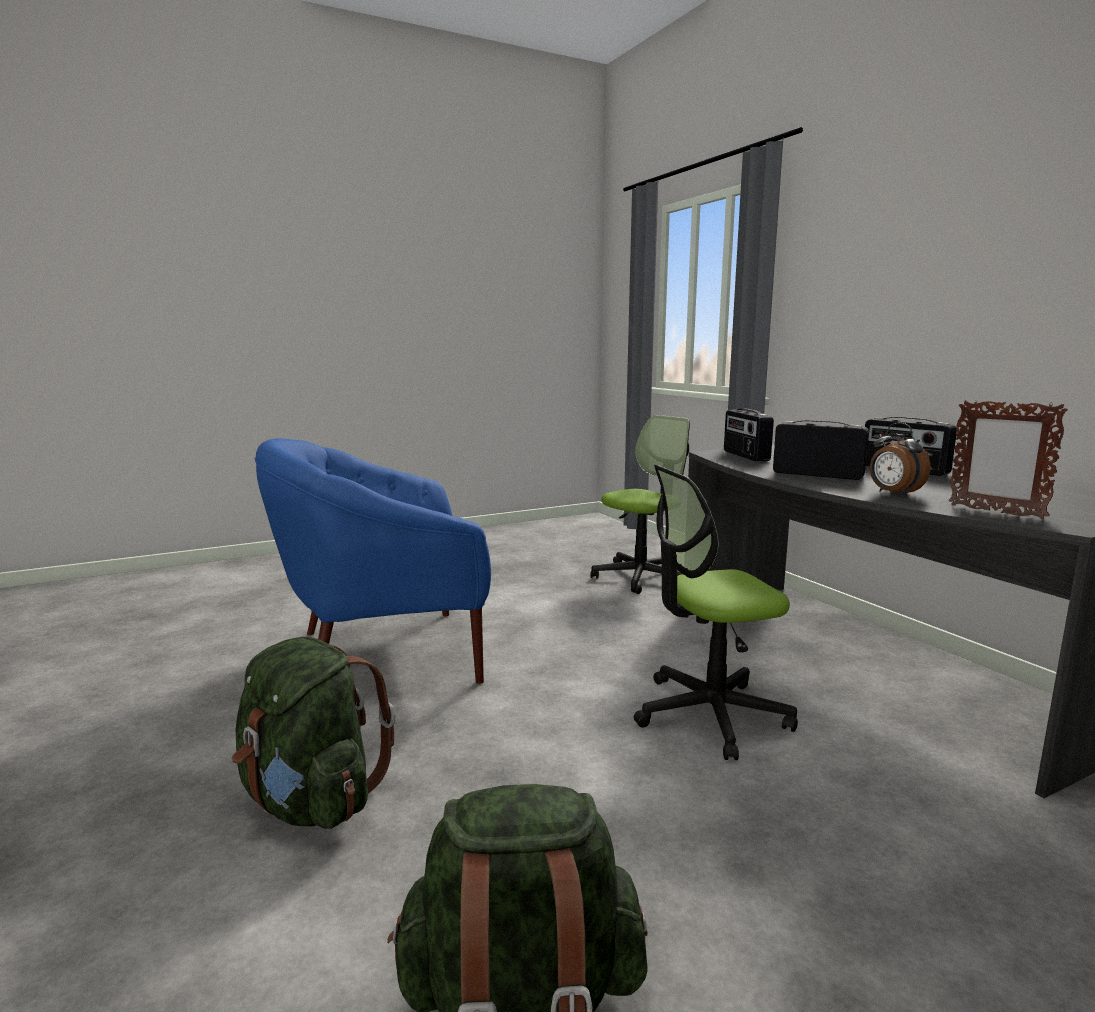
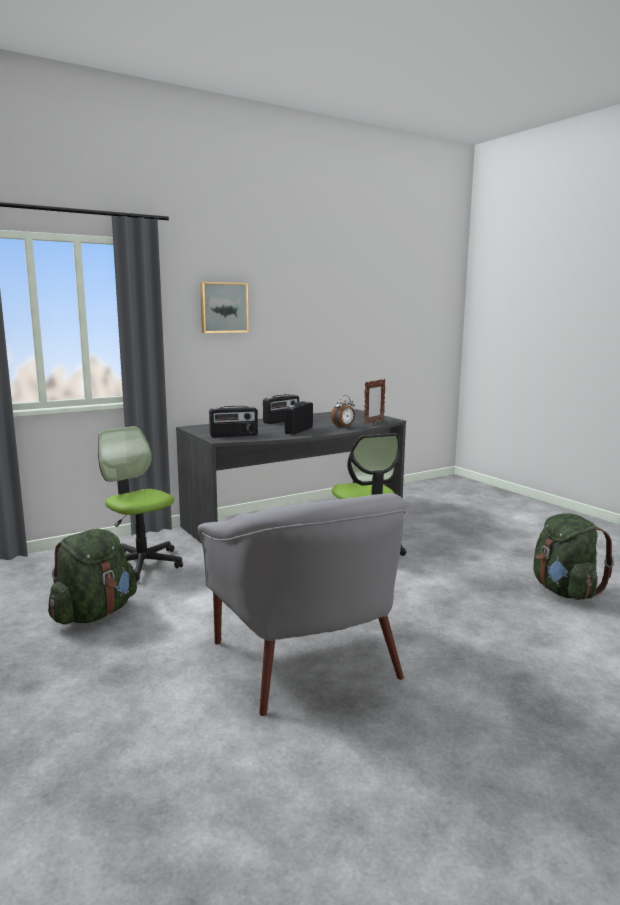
camera: 95 degrees left, 0 degrees up
green backpack [232,637,396,829] -> green backpack moved to [48,529,137,624]
blue armchair [254,438,491,684] -> grey armchair [198,493,406,716]
none -> picture [200,282,249,333]

